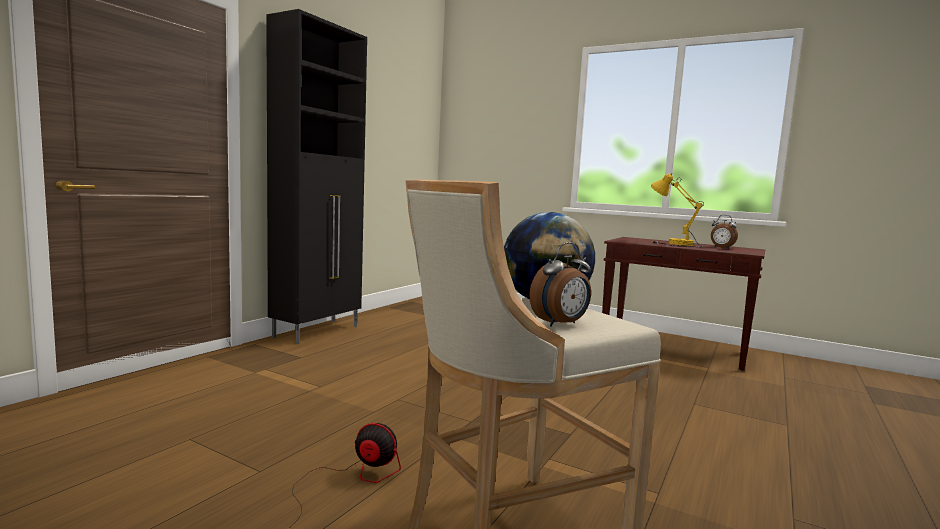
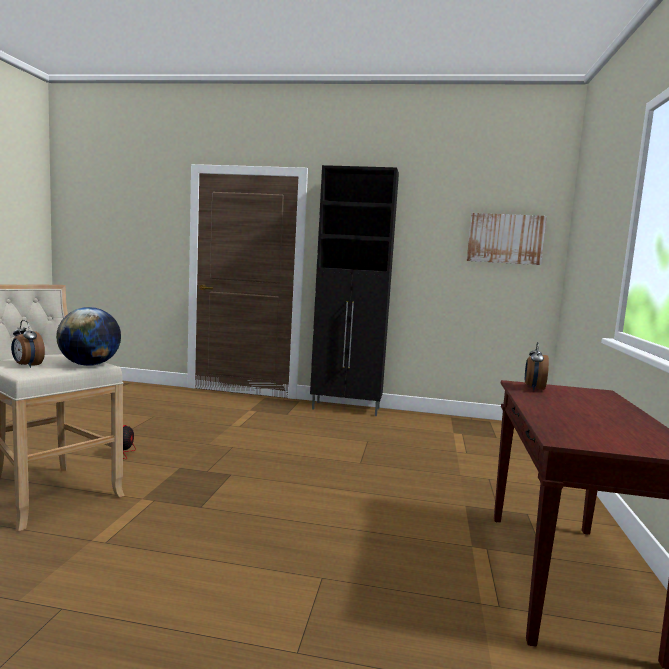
camera: 70 degrees right, 0 degrees up
yellow table lamp [651,174,704,247] -> none
alarm clock [711,215,738,249] -> alarm clock moved to [525,342,549,391]
none -> picture [467,213,547,265]

